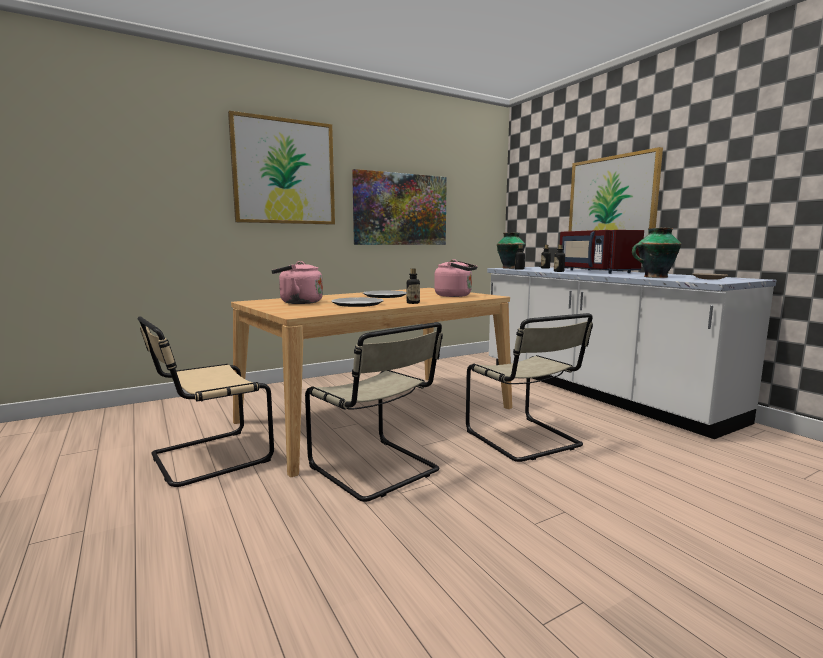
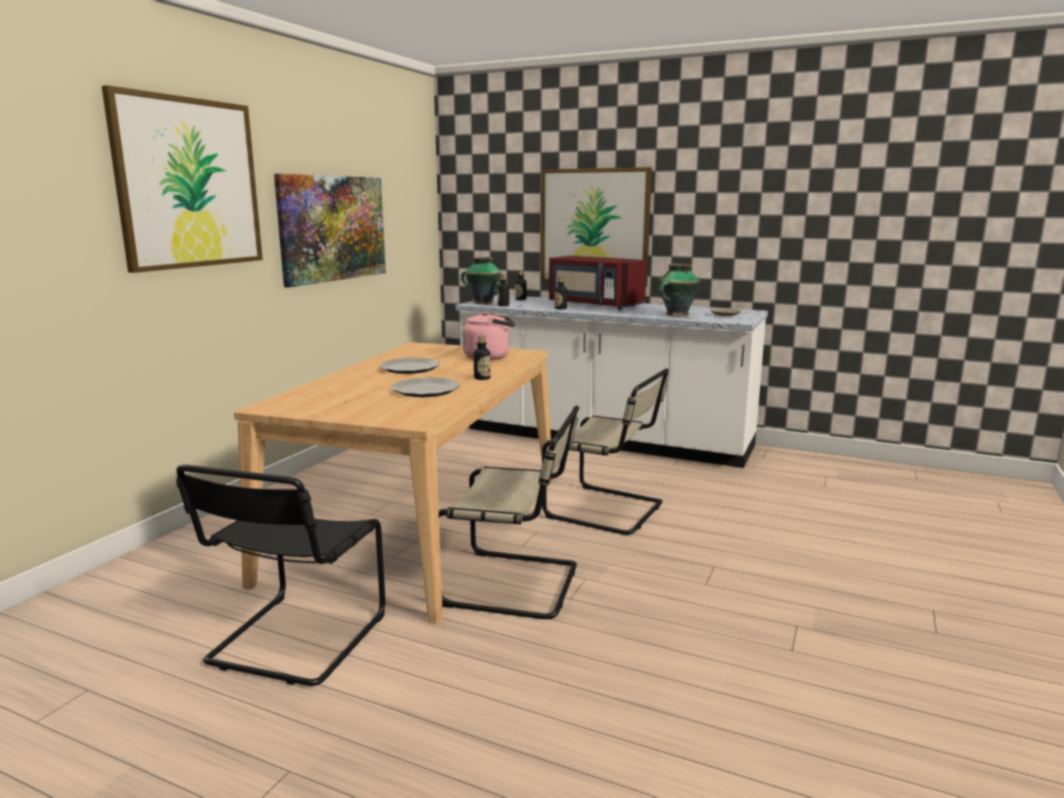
camera: 35 degrees left, 5 degrees up
beige chair [138,316,274,487] -> black chair [176,464,385,686]
pink kettle [271,261,323,304] -> none

